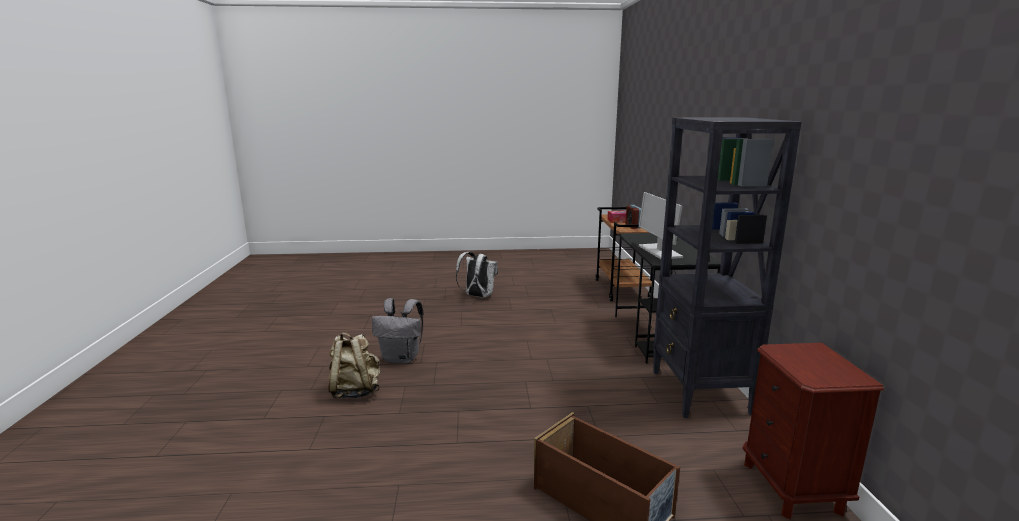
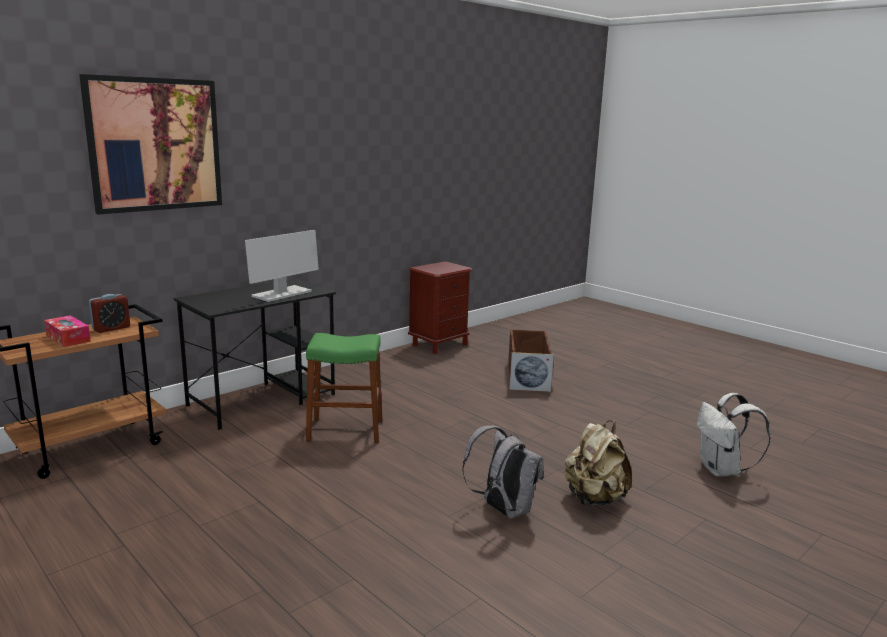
camera: 130 degrees left, 0 degrees up
white backpack [456,252,498,298] -> white backpack moved to [697,393,771,477]
black bookcase [653,117,802,418] -> none
none -> picture [79,74,222,215]
none -> green stool [306,333,382,443]

